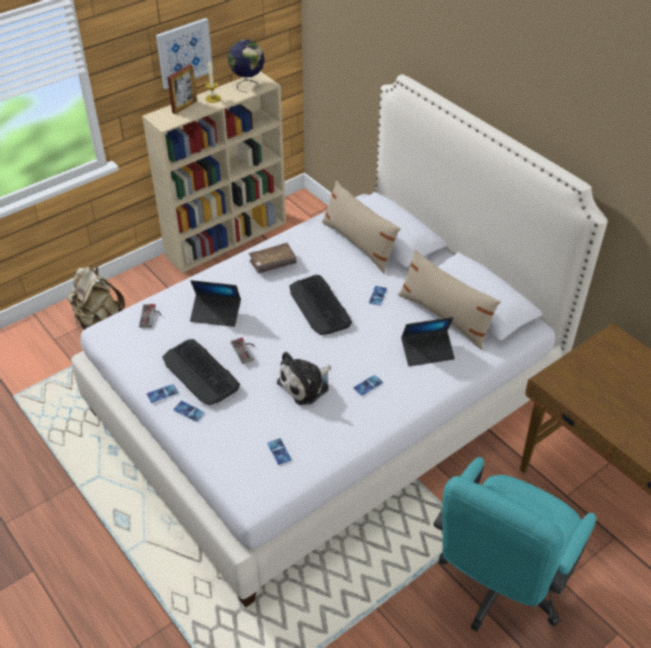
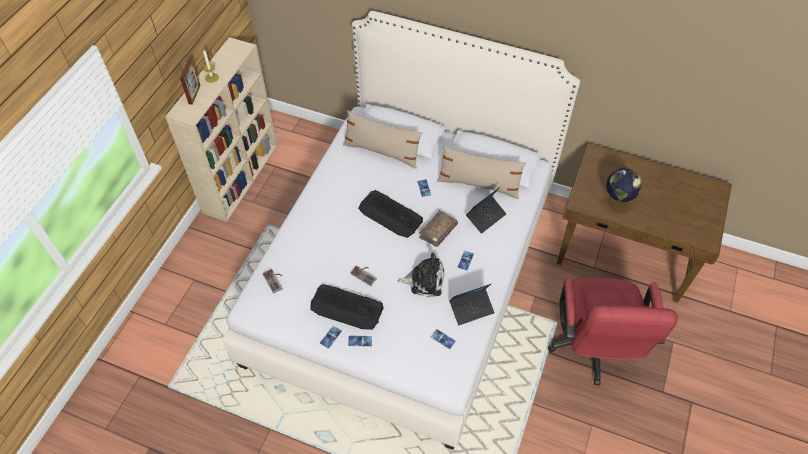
camera: 30 degrees left, 10 degrees up
beige backpack [68,265,125,329] -> none
picture [156,18,213,90] -> none
laptop [190,280,241,327] -> laptop moved to [449,284,495,325]
globe [228,40,265,92] -> globe moved to [606,168,642,212]
brown book [248,243,297,274] -> brown book moved to [419,210,458,247]
plush toy [277,352,331,405] -> plush toy turned 105 degrees counterclockwise [398,253,444,297]
turquoise office chair [433,457,596,632] -> red office chair [548,277,678,385]

